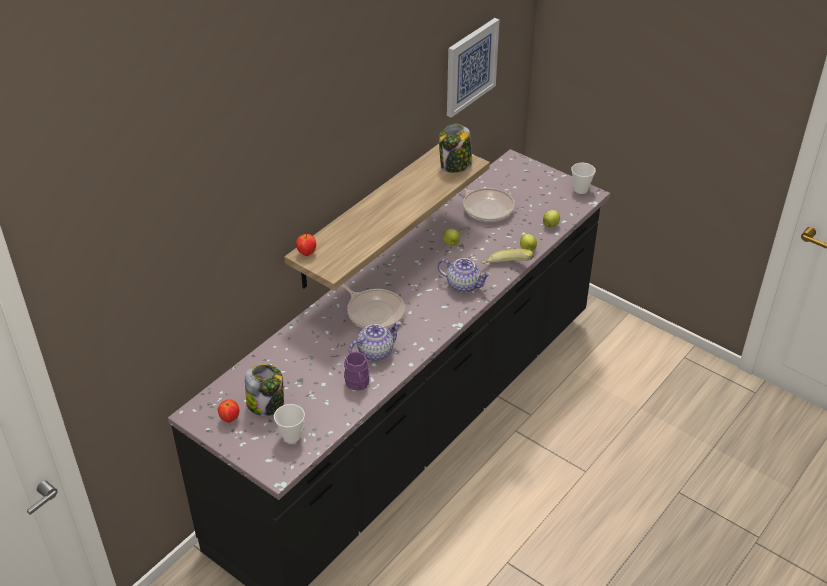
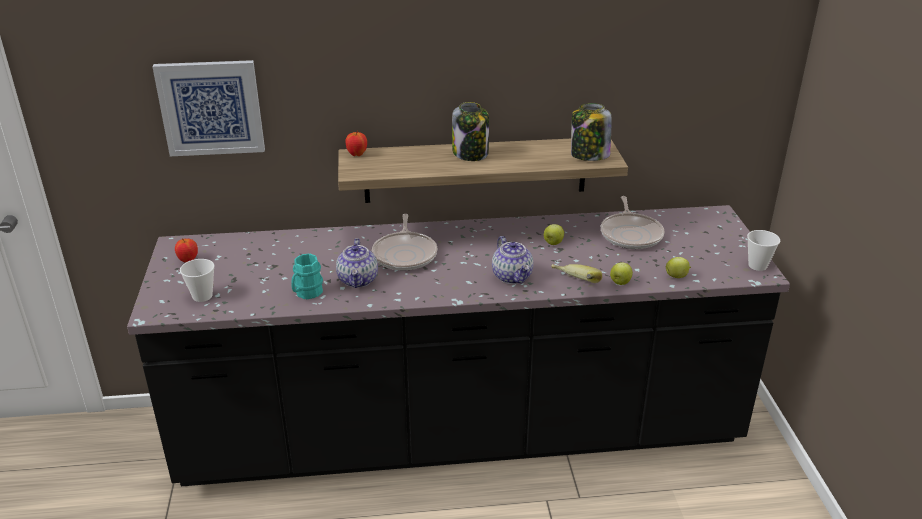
camera: 45 degrees right, 10 degrees down
jar [245,364,284,416] -> jar moved to [452,102,489,161]
purple mug [344,352,369,391] -> turquoise mug [291,253,323,299]
teapot [348,321,402,361] -> teapot turned 75 degrees clockwise [336,238,378,288]
picture [447,18,500,118] -> picture moved to [152,60,265,156]

